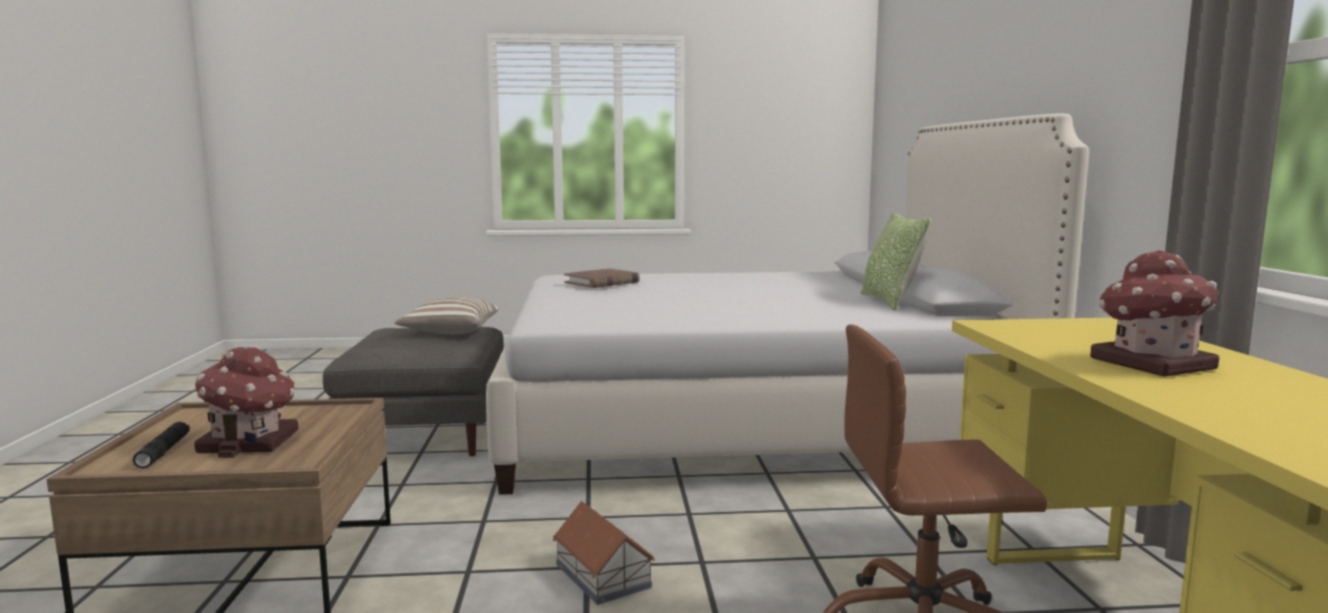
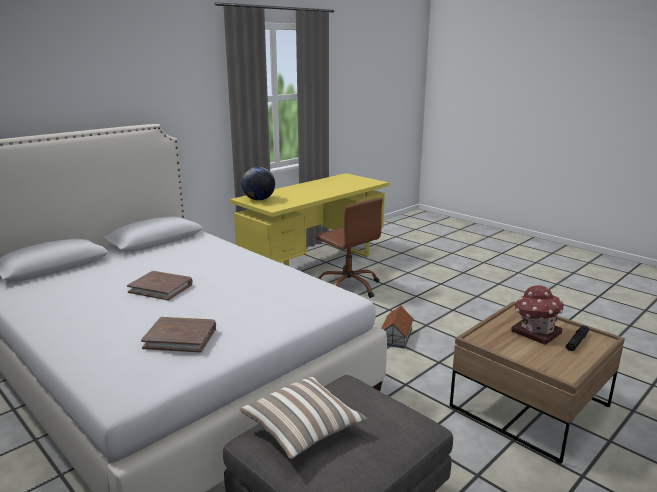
camera: 130 degrees left, 10 degrees up
pillow [860,212,931,311] -> none
toy house [1090,250,1219,377] -> none
none -> brown book [127,271,193,301]
none -> globe [241,167,275,201]

